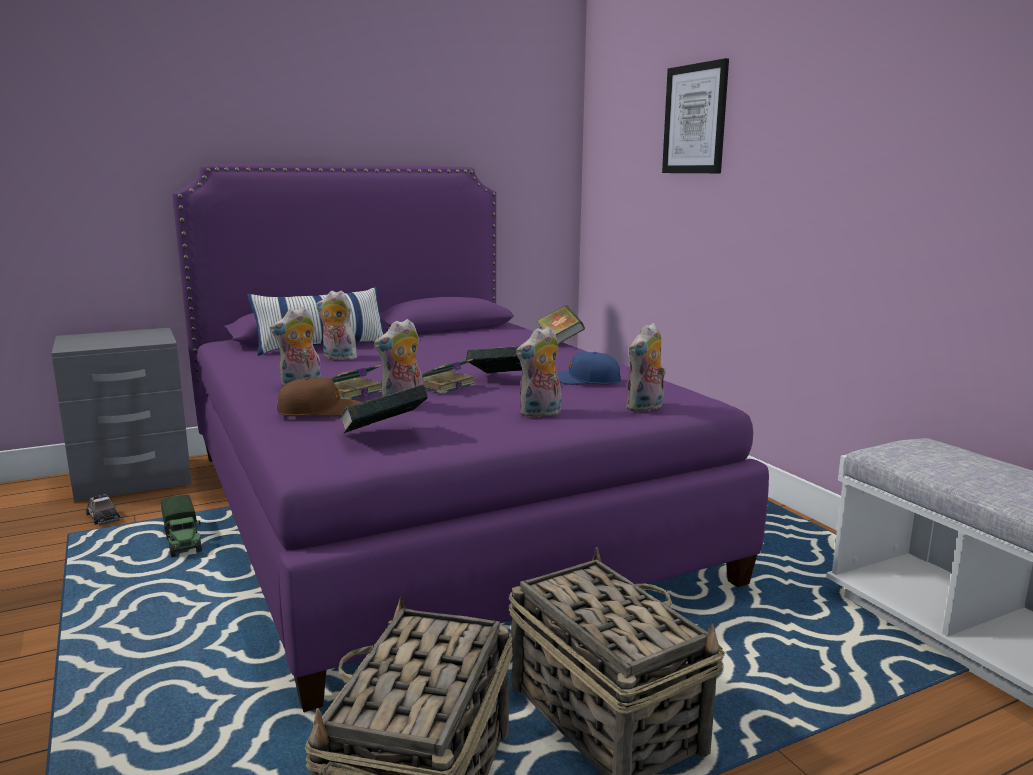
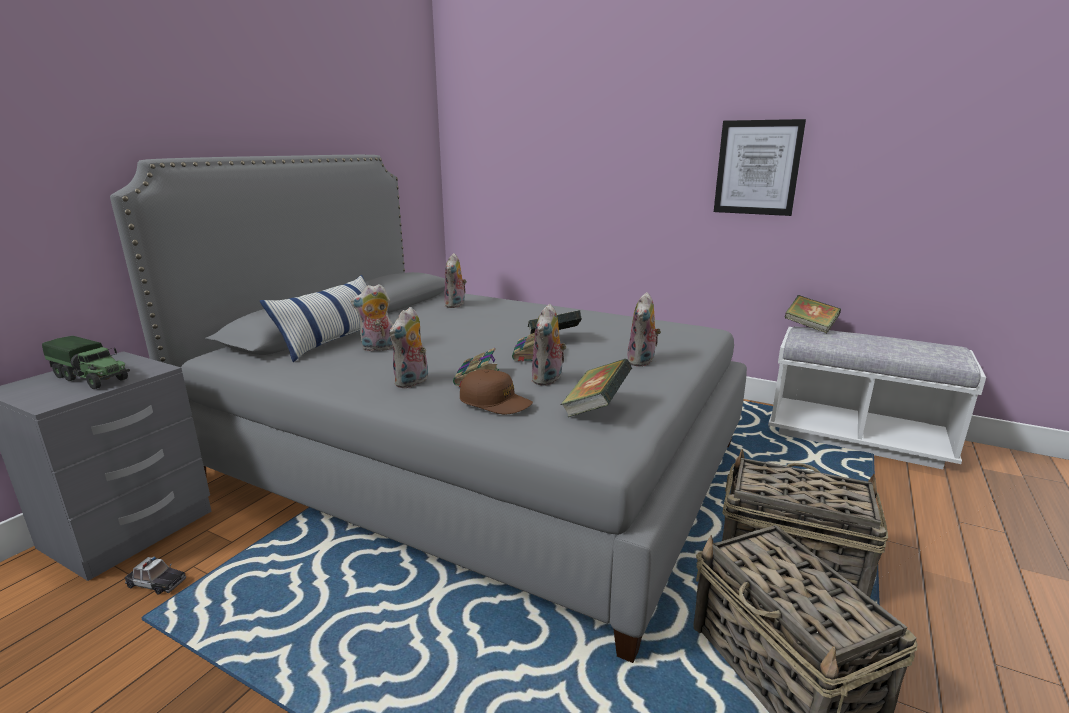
camera: 35 degrees left, 5 degrees up
toy truck [161,495,202,557] -> toy truck moved to [42,336,130,389]
purple bed [172,164,769,712] -> grey bed [110,155,747,663]
brown cap [277,377,362,417] -> brown cap turned 75 degrees clockwise [460,369,533,414]
book [537,305,585,344] -> book moved to [784,295,841,333]
blue cap [557,352,621,385] -> none
plush toy [626,323,666,412] -> plush toy moved to [444,253,467,308]
picture [662,58,729,173] -> picture moved to [714,119,806,216]

